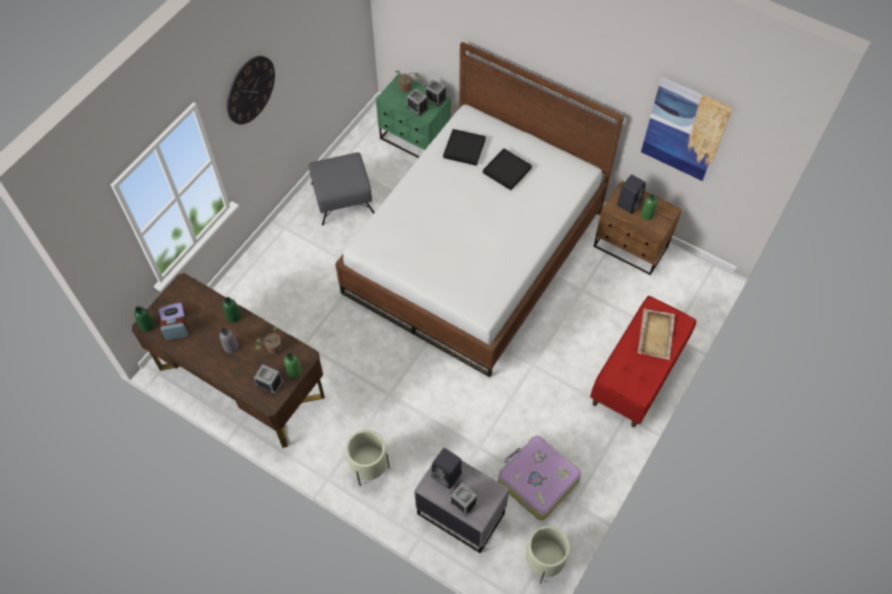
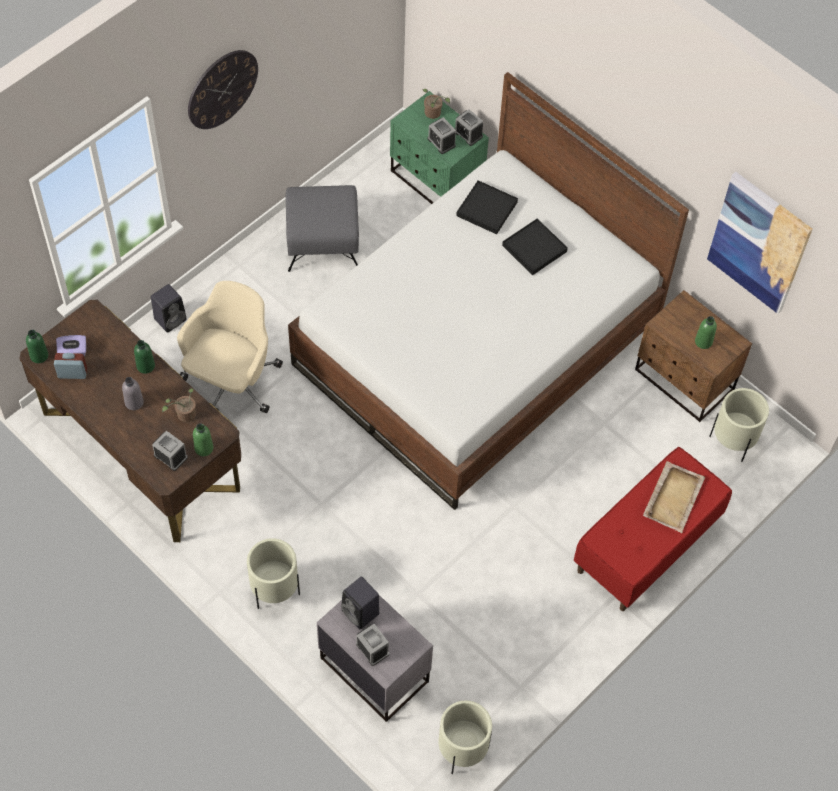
camera: 10 degrees right, 0 degrees up
suitcase [498,436,581,521] -> none
black speaker [617,174,646,214] -> black speaker moved to [151,284,187,333]
none -> beige office chair [177,281,283,413]
none -> beige planter [709,388,769,462]

